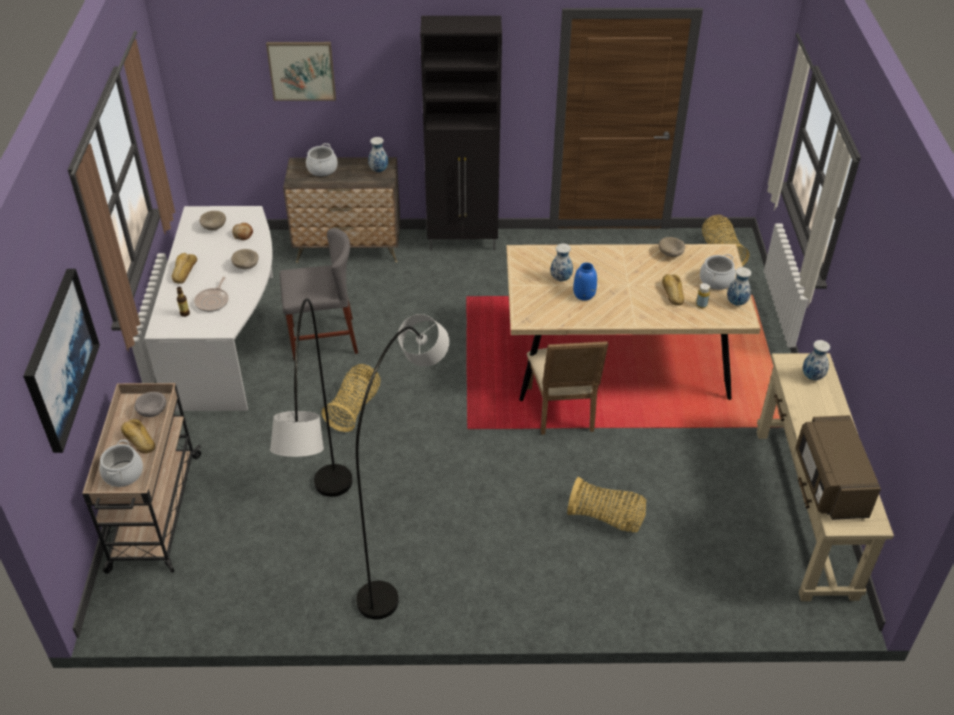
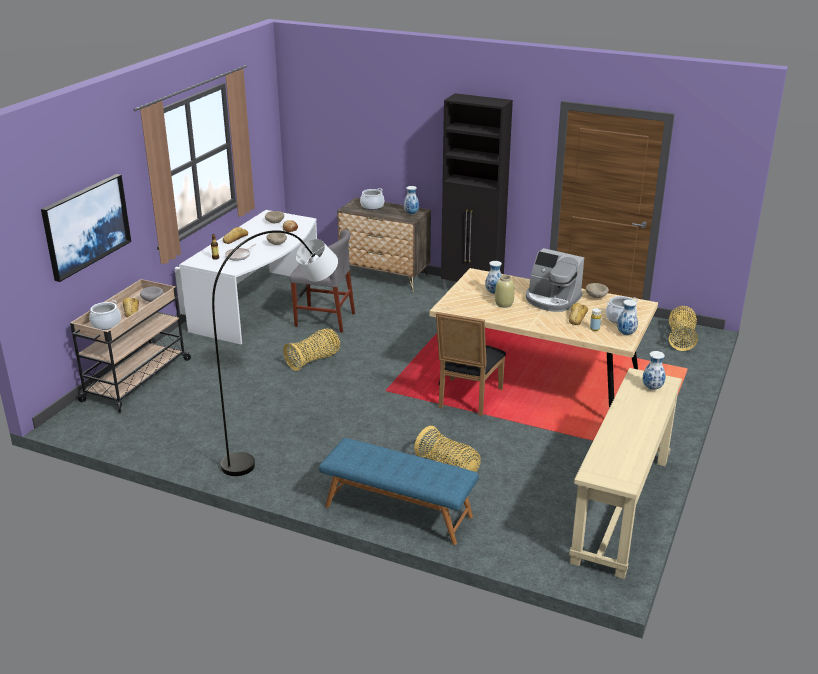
camera: 25 degrees right, 15 degrees down
picture [266,42,336,101] -> none
grey floor lamp [270,298,352,497] -> none
beige chair [527,341,608,435] -> black chair [436,312,506,416]
blue vase [573,263,597,301] -> beige vase [495,275,514,308]
brown microwave [796,415,881,520] -> none
none -> blue bench [319,438,479,545]
none -> coffee machine [526,248,584,312]

